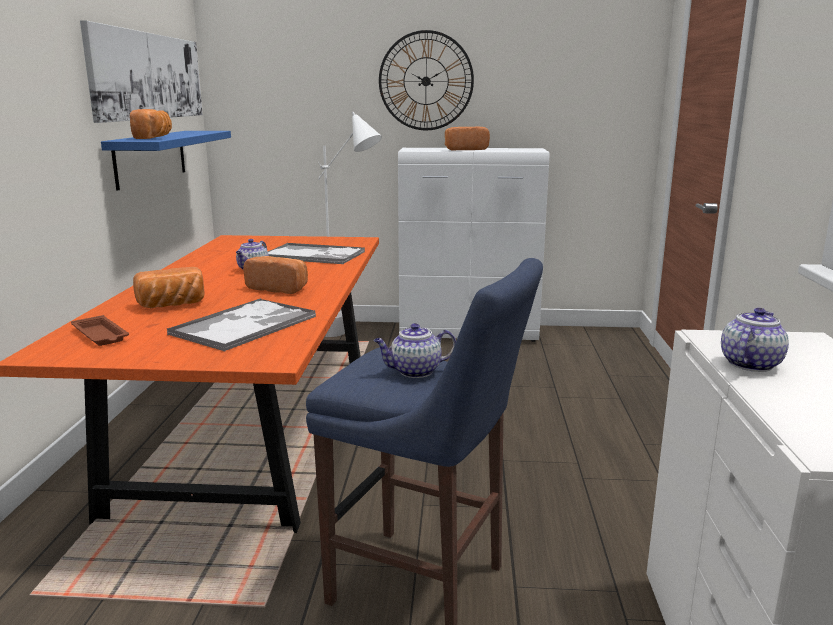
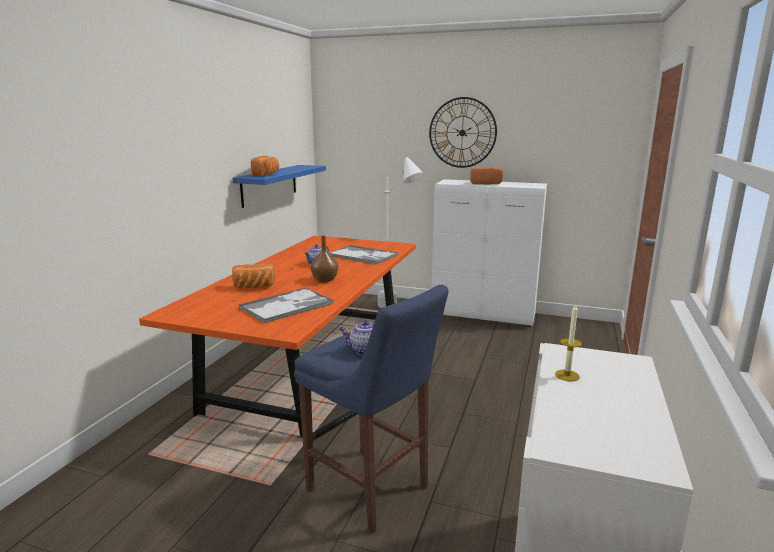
camera: 15 degrees right, 0 degrees up
brown tray [71,315,129,346] -> none
picture [80,20,203,123] -> none
bread [243,256,308,294] -> brown vase [310,236,339,282]
teapot [721,308,789,372] -> candle [555,303,582,381]

